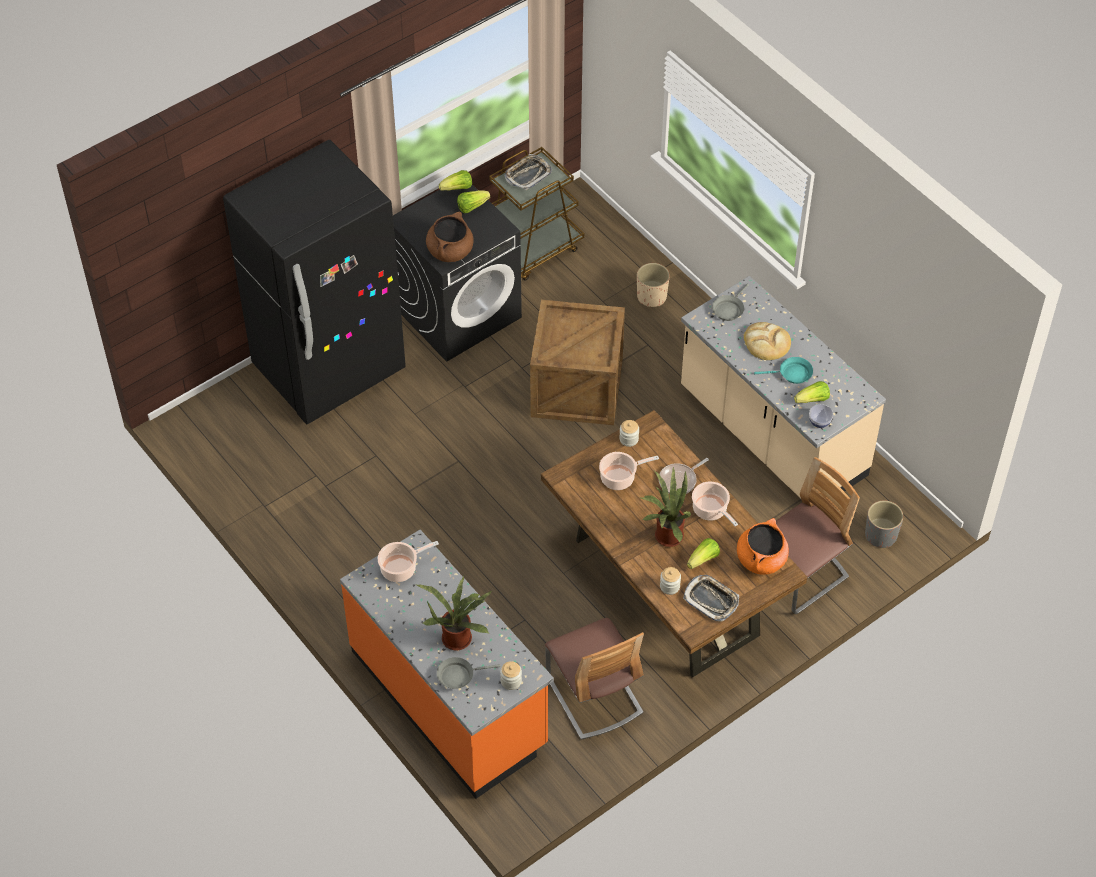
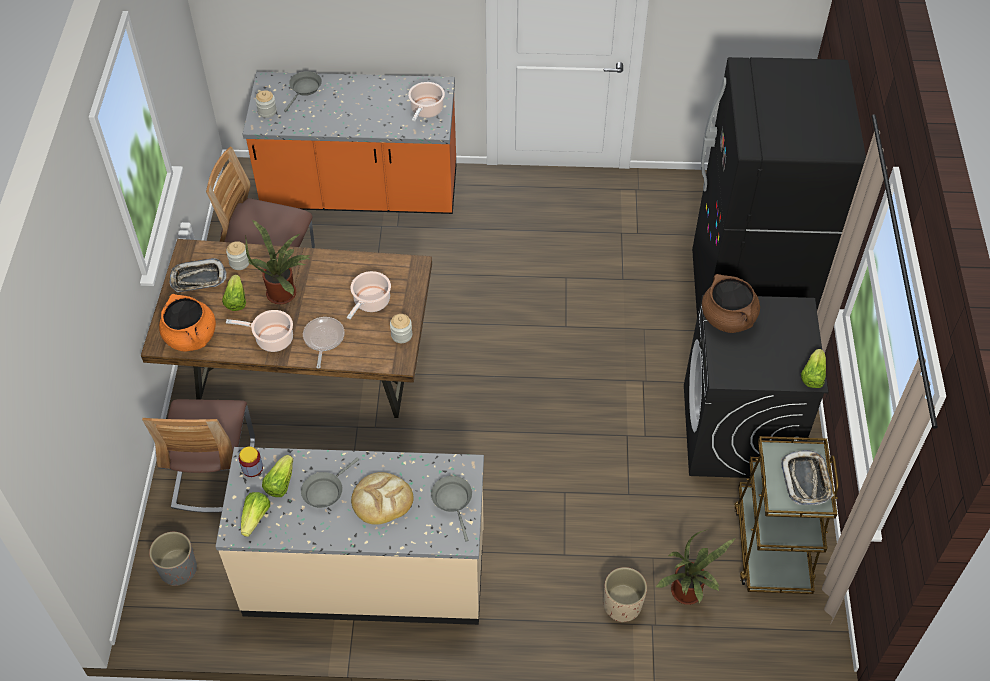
camera: 130 degrees right, 0 degrees up
potted plant [417,576,492,651] -> potted plant moved to [655,529,736,605]
lettuce [457,190,490,213] -> lettuce moved to [241,492,270,537]
crate [530,300,625,425] -> none
turquoise frying pan [754,357,813,384] -> grey frying pan [301,458,359,508]
bowl [809,404,833,428] -> jar [239,446,263,477]

